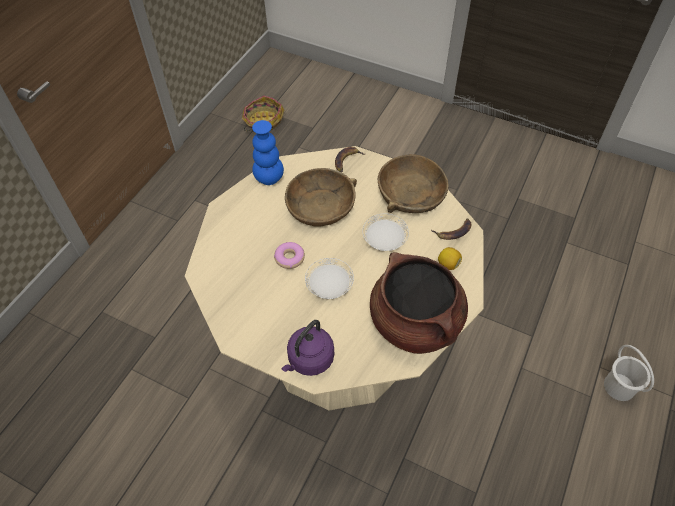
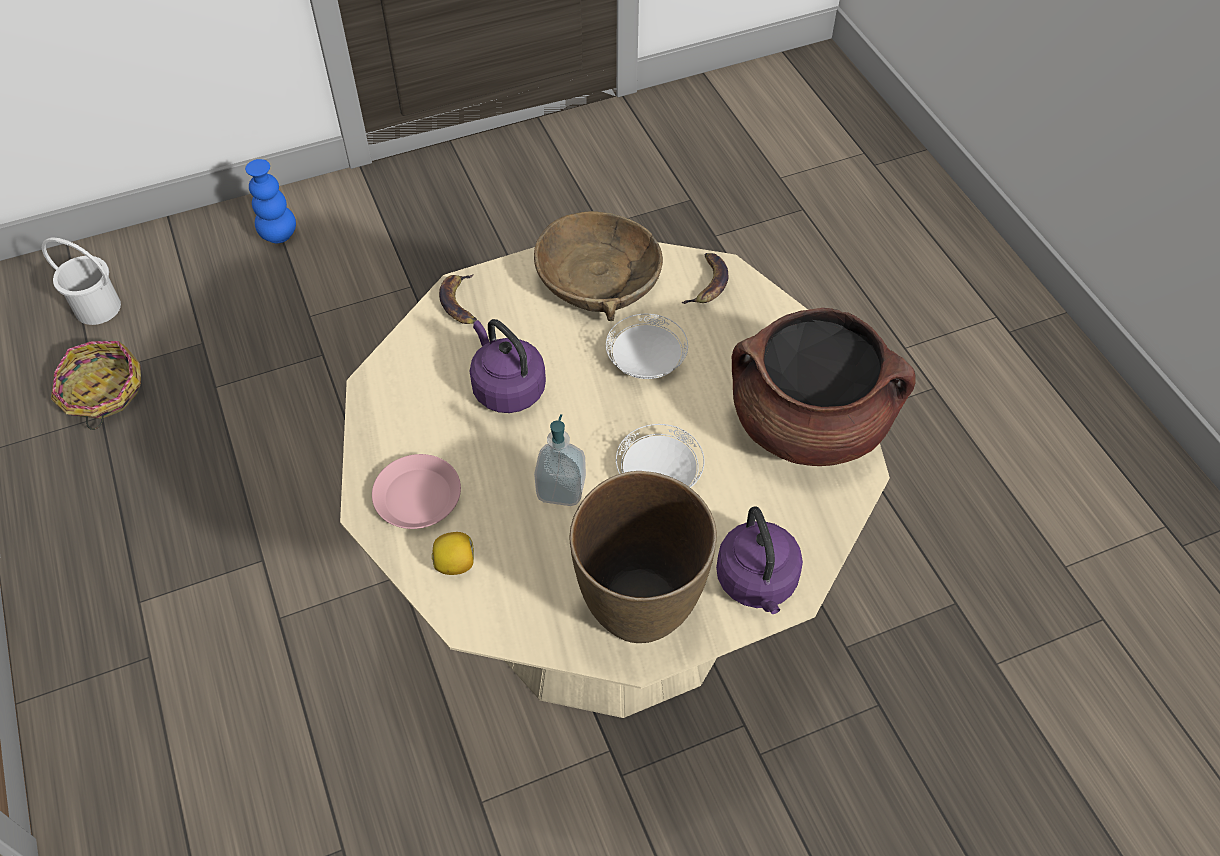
camera: 50 degrees left, 0 degrees up
blue vase [252,120,284,185] -> blue vase moved to [245,159,296,243]
donut [274,242,305,269] -> soap dispenser [534,414,586,506]
brown bowl [285,168,357,227] -> purple kettle [470,319,546,413]
lemon [438,247,462,270] -> lemon moved to [432,532,474,575]
white bucket [604,345,654,401] -> white bucket moved to [42,237,121,325]
none -> pink plate [372,454,461,529]
none -> brown vase [570,471,717,643]

